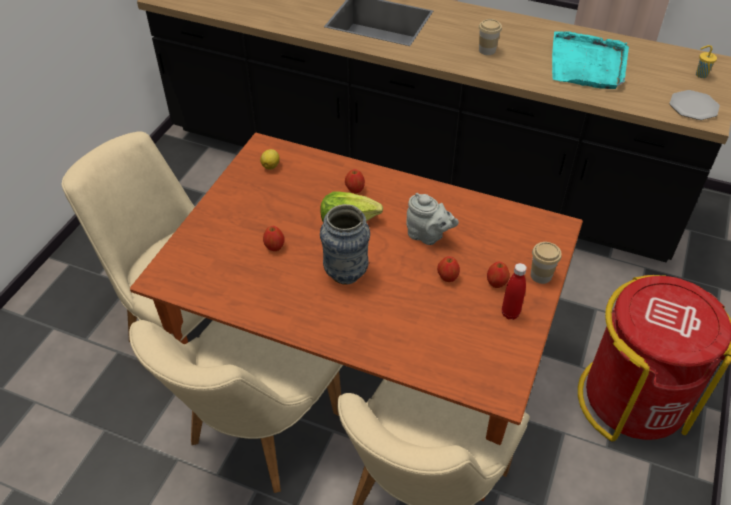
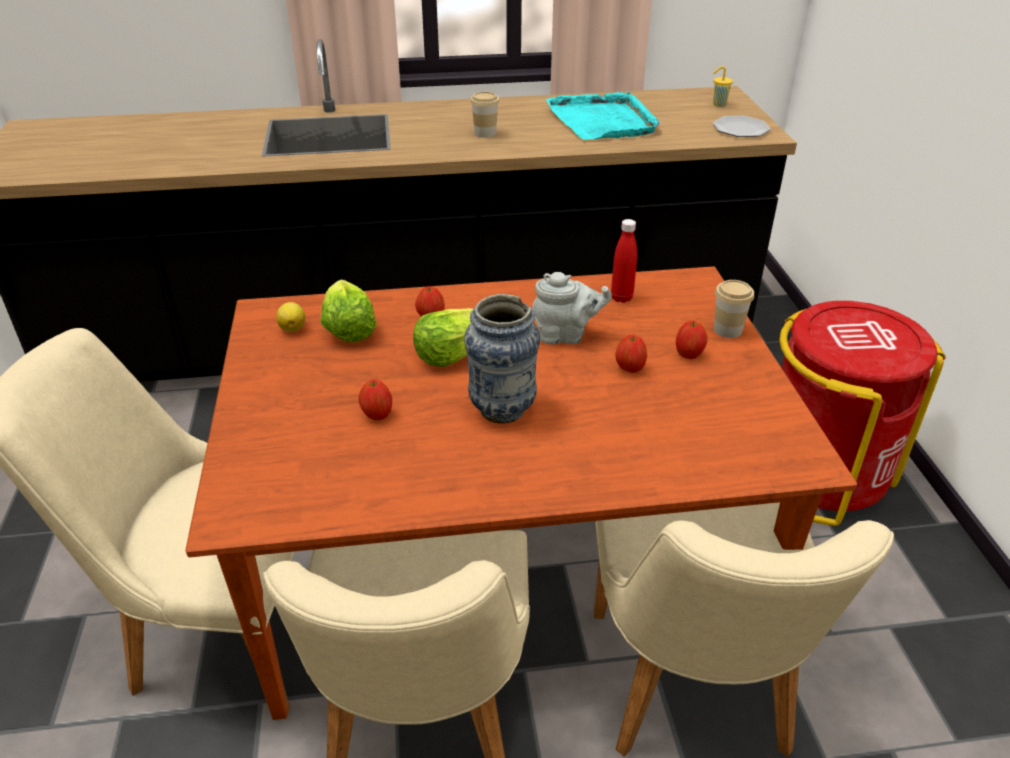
camera: 30 degrees left, 10 degrees down
red bottle [502,263,527,320] -> red bottle moved to [611,219,637,303]
none -> lettuce [320,280,377,342]

